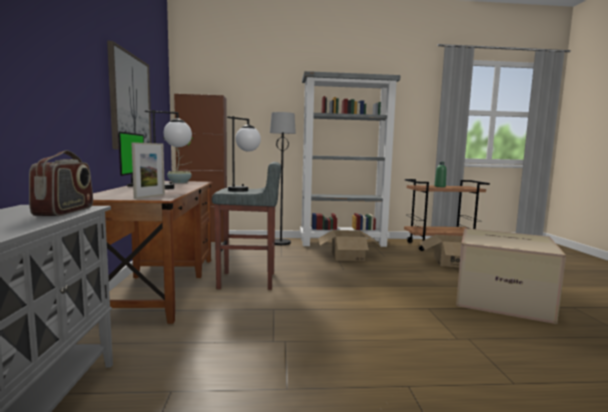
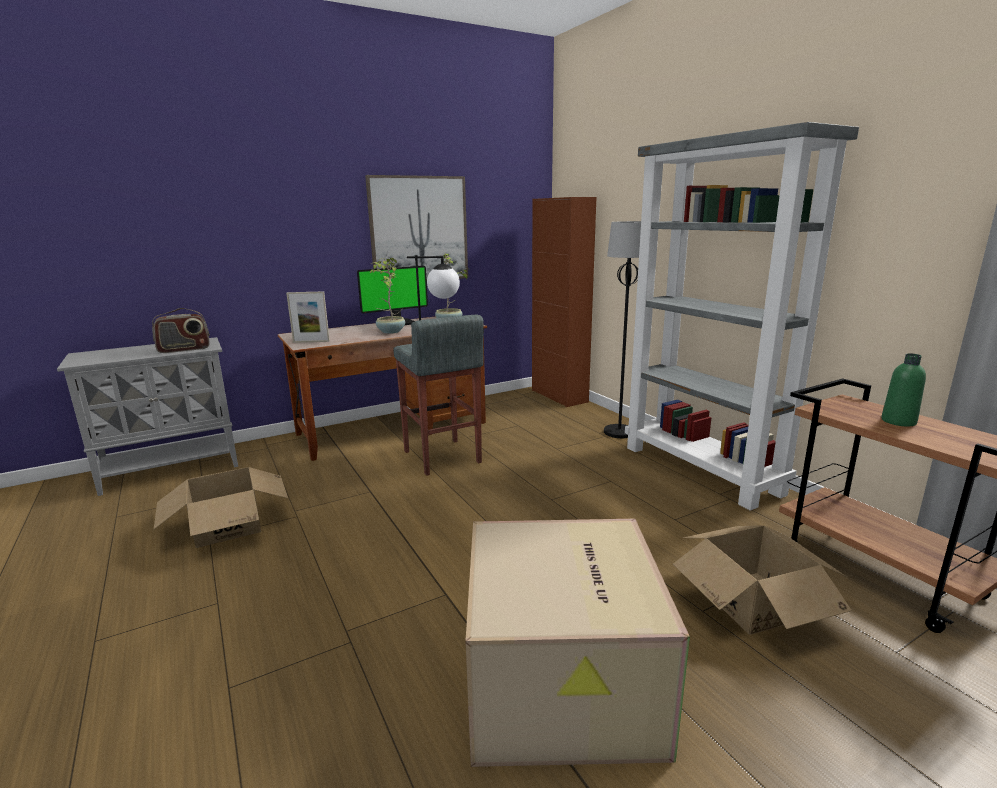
camera: 65 degrees right, 10 degrees up
table lamp [145,110,192,189] -> potted plant [370,258,405,334]
cardboard box [318,230,381,261] -> cardboard box moved to [154,467,288,548]

